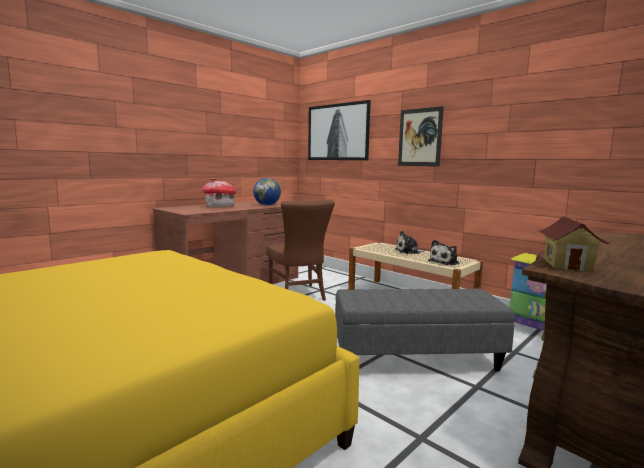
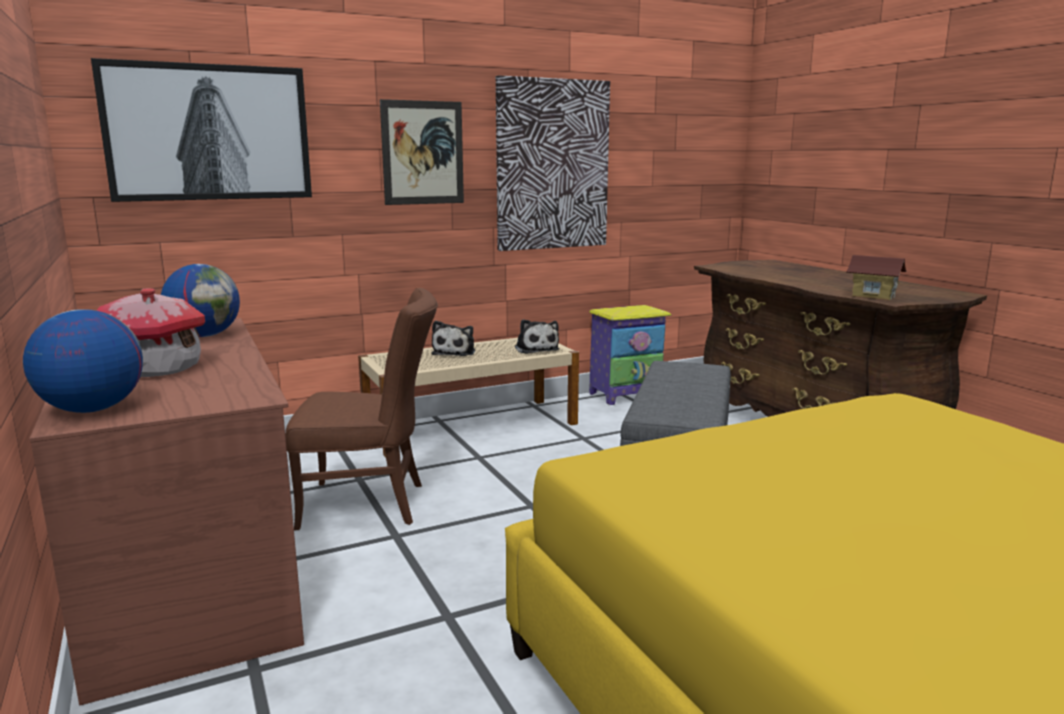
camera: 70 degrees left, 5 degrees up
none -> globe [23,309,143,413]
none -> picture [496,75,610,251]

